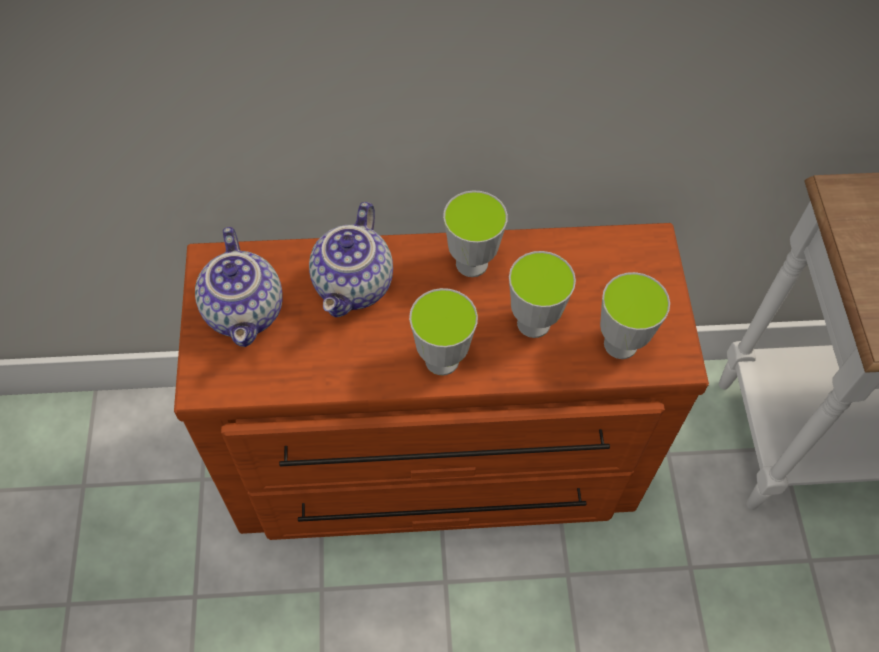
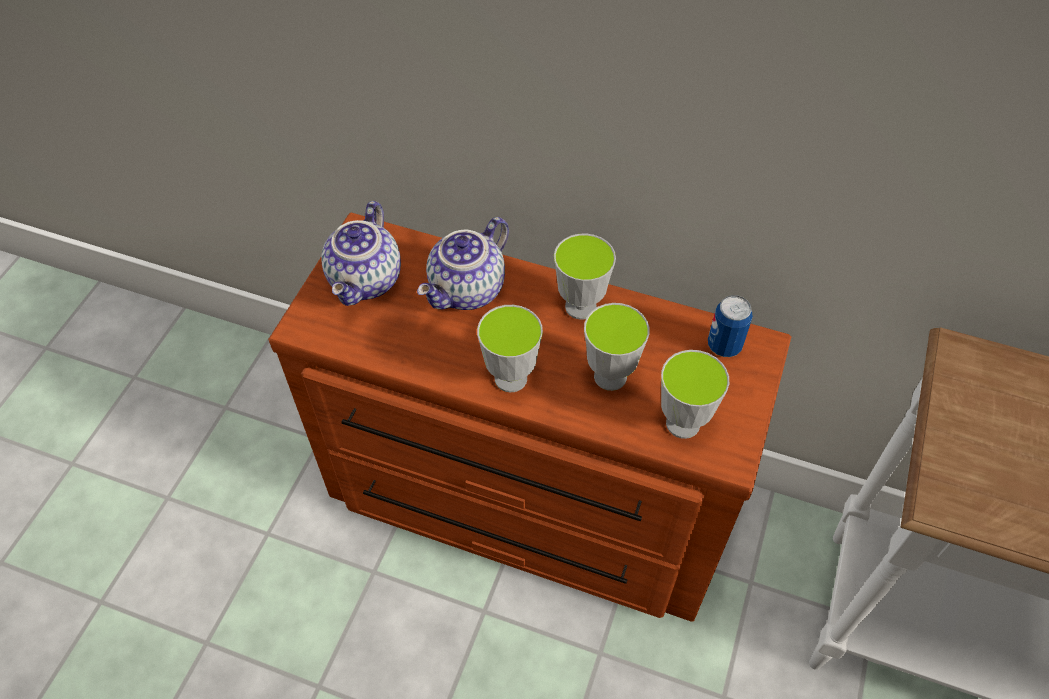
camera: 25 degrees right, 5 degrees down
none -> can [708,295,753,357]

